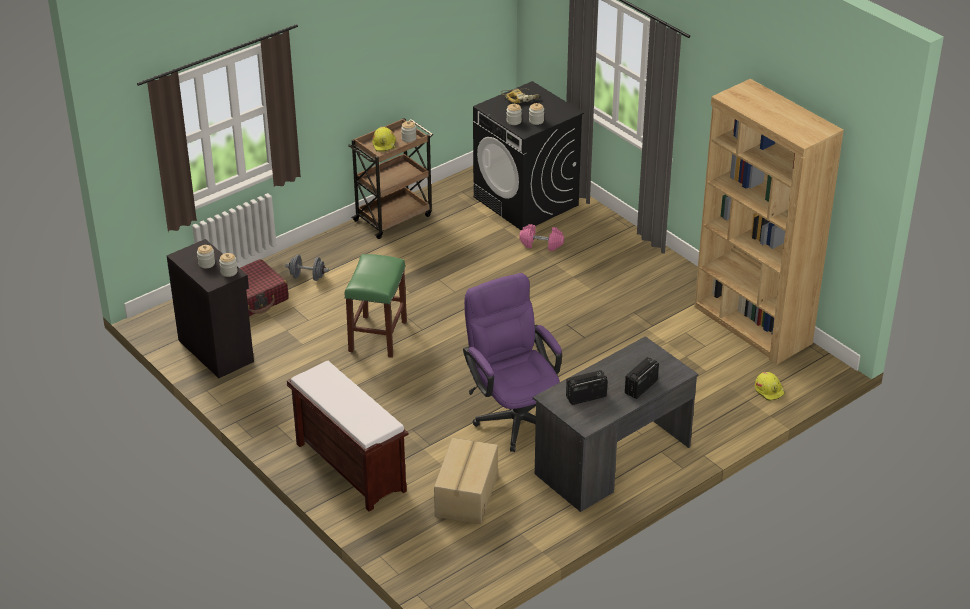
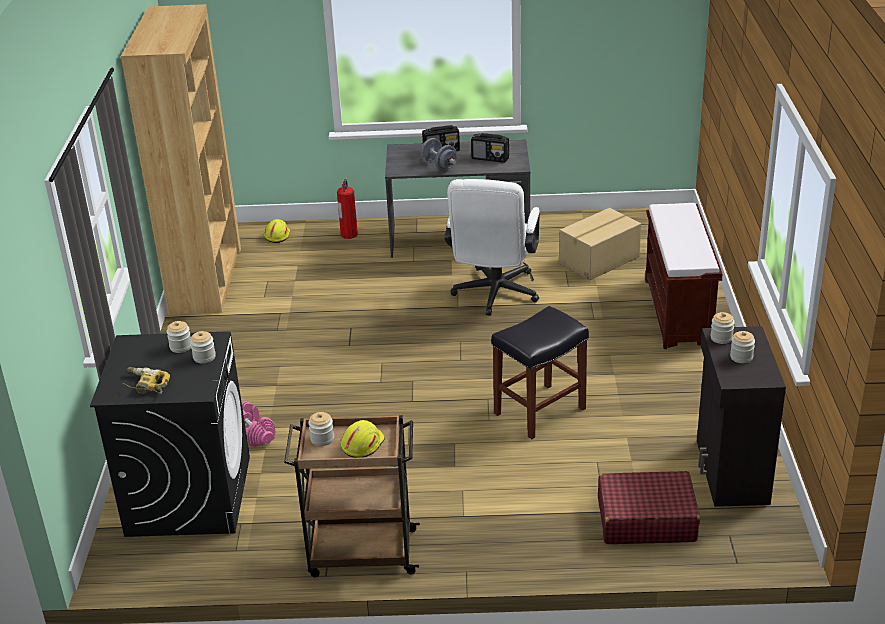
camera: 140 degrees left, 5 degrees down
grey dumbbell [285,255,329,281] -> grey dumbbell moved to [420,138,457,171]
green stool [344,254,407,358] -> black stool [491,306,589,439]
purple office chair [463,273,562,452] -> white office chair [444,179,540,316]
none -> fire extinguisher [337,179,358,239]

